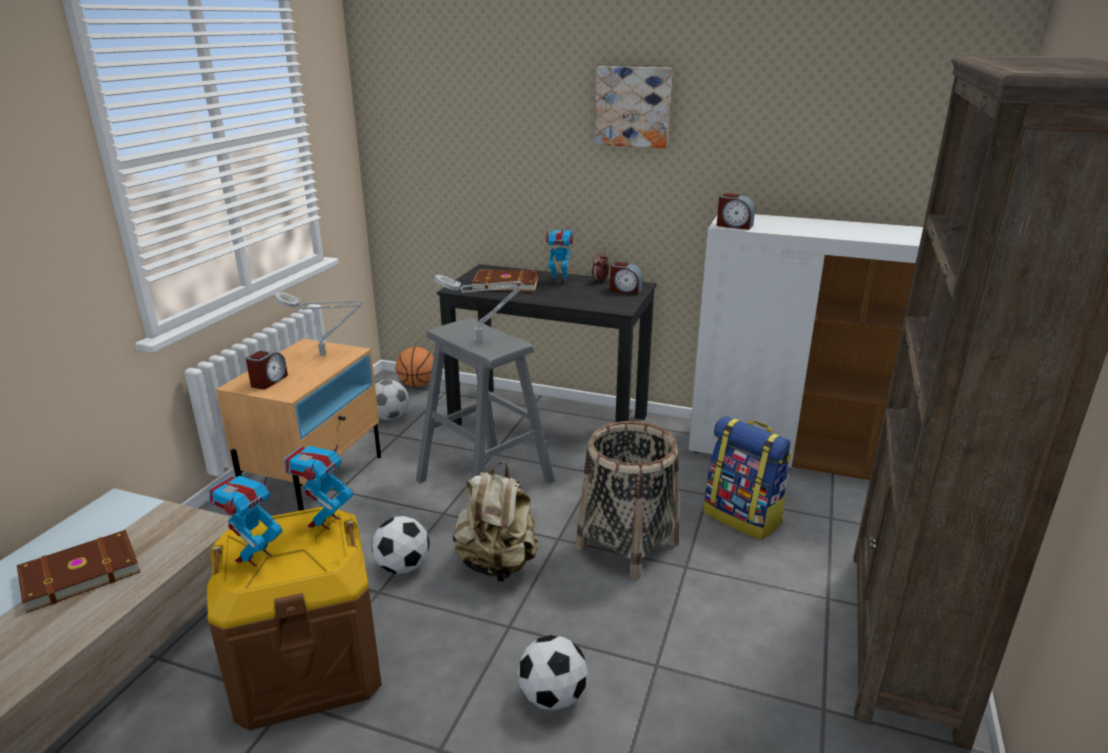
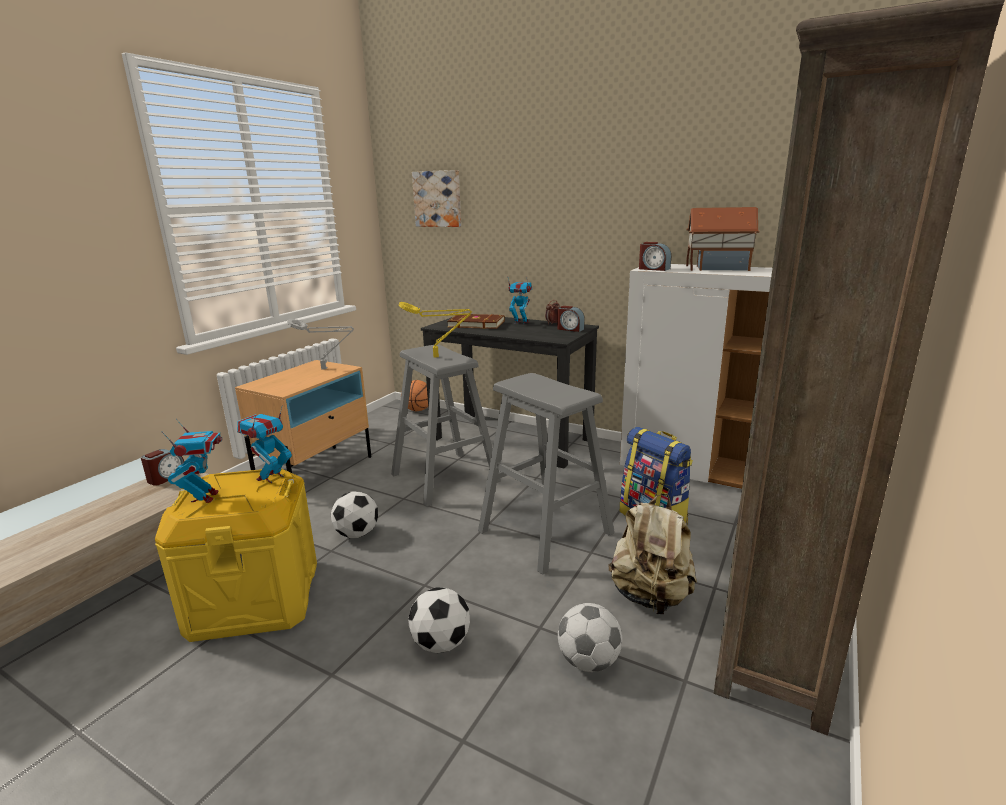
camera: 10 degrees right, 5 degrees down
brown book [17,530,140,613] -> none
brown storage box [207,506,382,731] -> yellow storage box [155,469,317,642]
toy robot [209,469,282,567] -> toy robot turned 135 degrees clockwise [162,419,222,503]
alarm clock [246,350,288,389] -> alarm clock moved to [141,449,184,486]
football [375,380,409,420] -> football moved to [558,603,622,672]
grey table lamp [434,275,524,341] -> yellow table lamp [399,302,472,358]
beige backpack [453,462,539,582] -> beige backpack moved to [609,493,697,614]
basket [576,421,680,580] -> grey stool [478,373,614,575]
picture [595,66,672,148] -> picture moved to [412,170,461,227]
none -> toy house [686,207,760,271]

